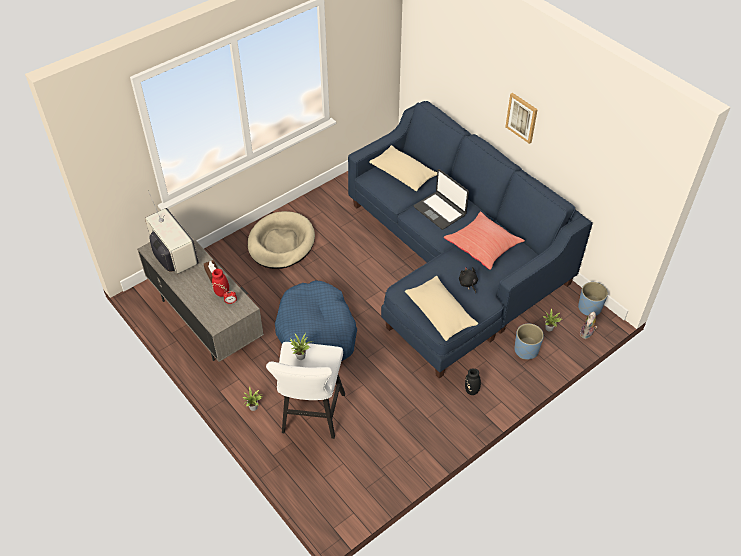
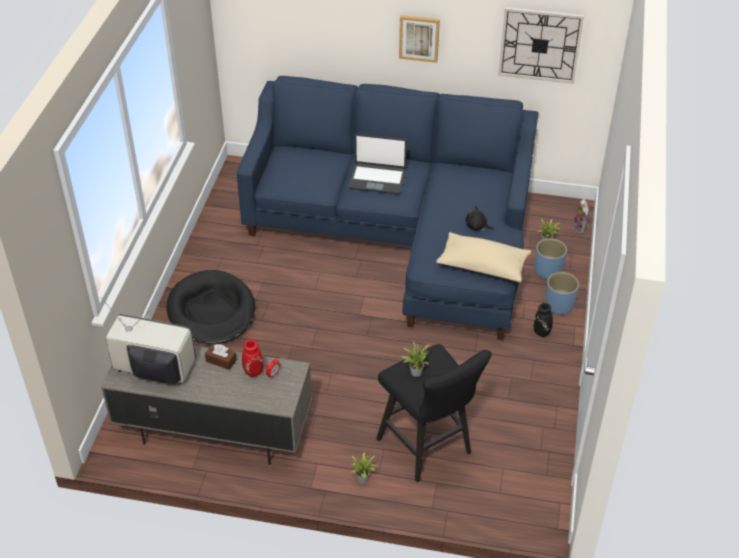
camera: 40 degrees left, 5 degrees down
beige dog bed [248,211,315,269] -> black dog bed [166,270,256,344]
white stool [266,342,345,439] -> black stool [376,344,492,482]
blue dog bed [275,280,357,361] -> none
beige pillow [369,145,437,192] -> none
red pillow [444,212,525,270] -> none
blue planter [578,282,608,316] -> blue planter moved to [545,272,579,314]
none -> wall clock [498,7,584,84]

